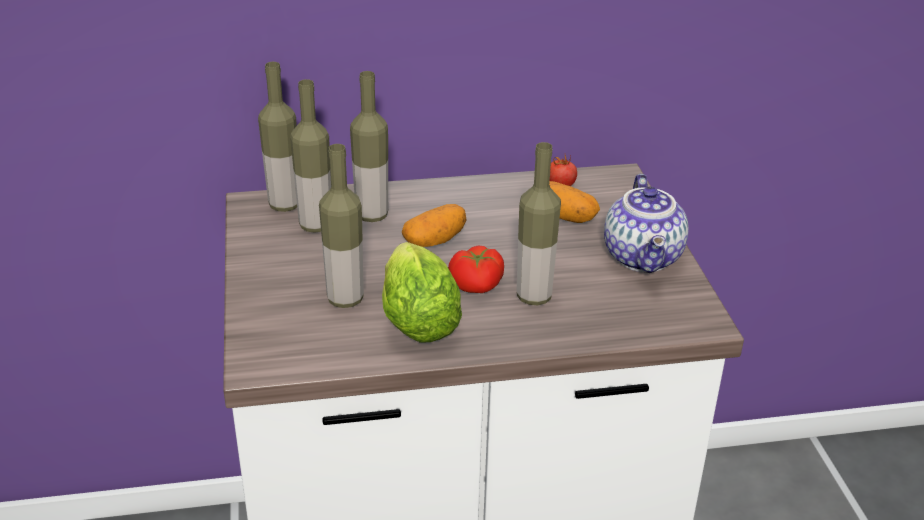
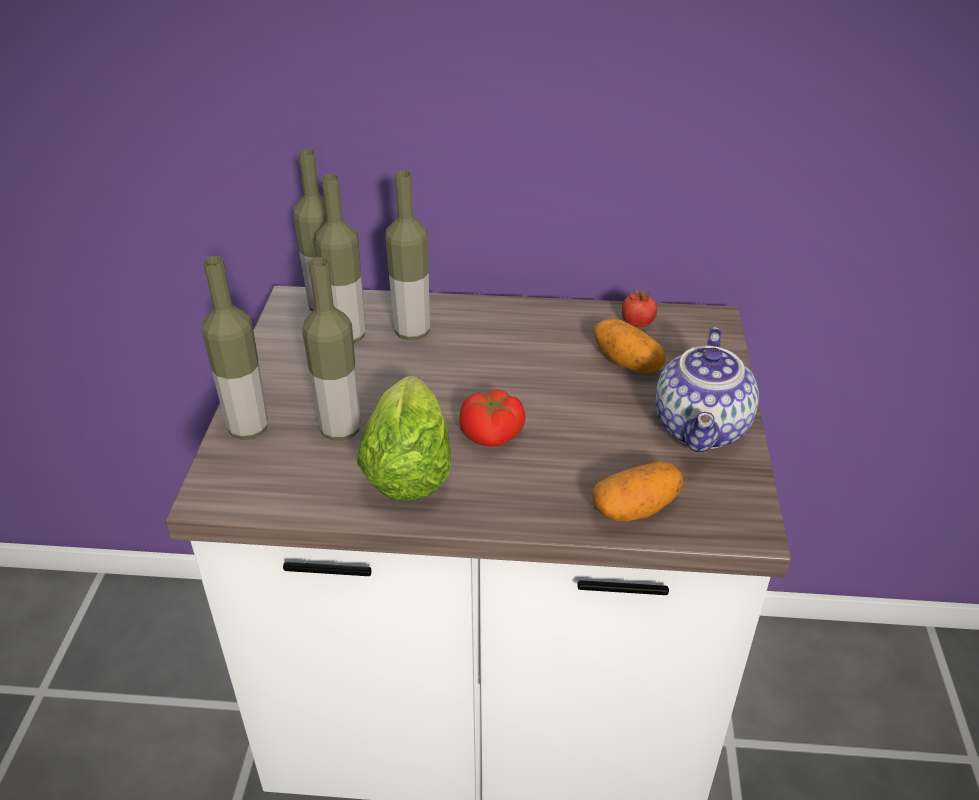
camera: 15 degrees right, 5 degrees up
potato [402,204,467,247] -> potato moved to [591,462,683,521]
bottle [516,142,561,305] -> bottle moved to [202,256,268,440]

